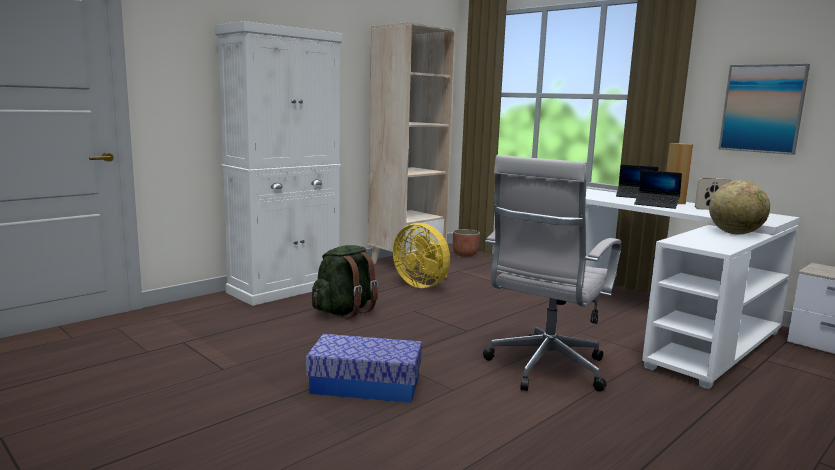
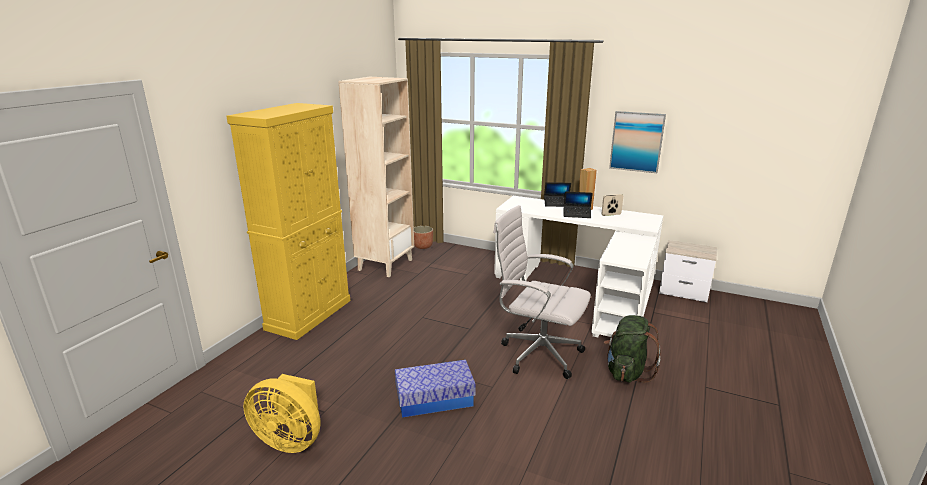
camera: 20 degrees left, 10 degrees up
white cabinet [215,21,342,306] -> yellow cabinet [227,103,350,340]
green backpack [312,245,378,319] -> green backpack moved to [604,315,661,383]
yellow fan [393,223,450,288] -> yellow fan moved to [244,374,321,453]
white office chair [483,155,621,392] -> white office chair turned 105 degrees clockwise [493,205,591,379]
globe [709,180,770,235] -> none

